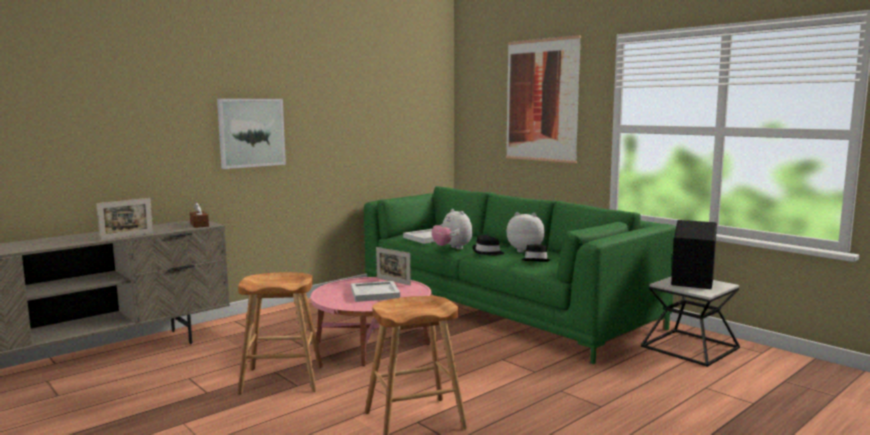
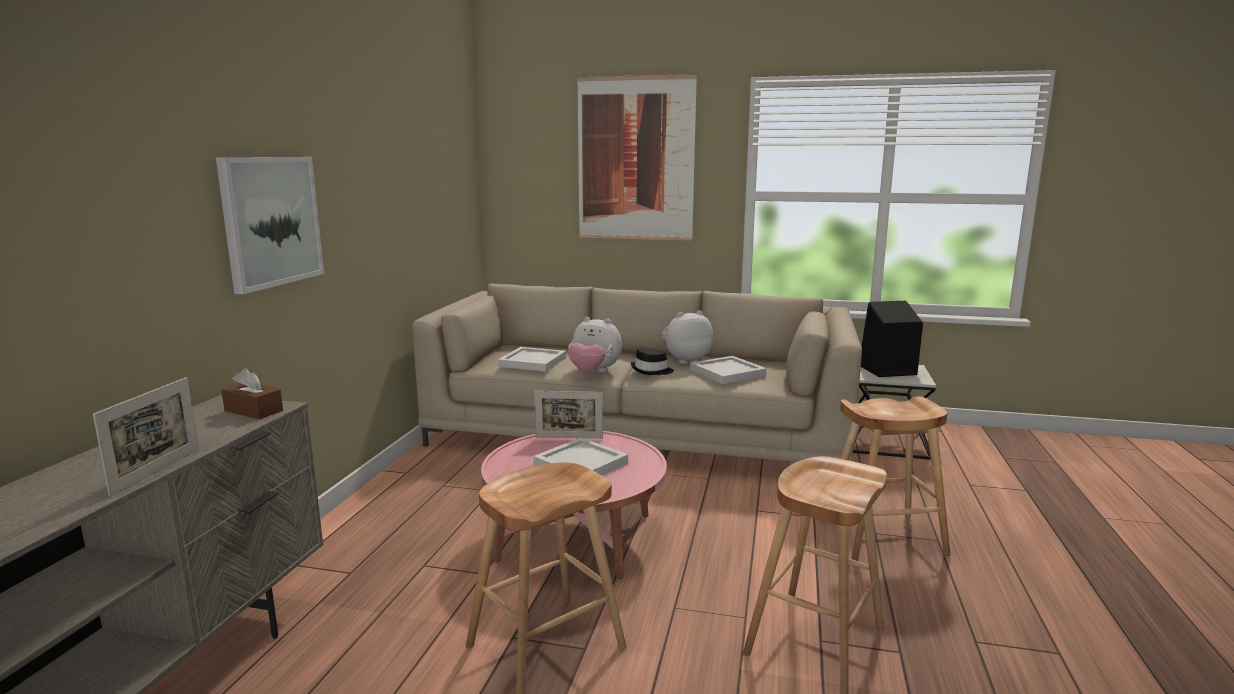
camera: 35 degrees left, 5 degrees up
green sofa [364,186,676,364] -> beige sofa [412,283,862,462]
black hat [521,244,550,262] -> white tray [690,356,767,384]
none -> brown stool [821,396,950,561]

